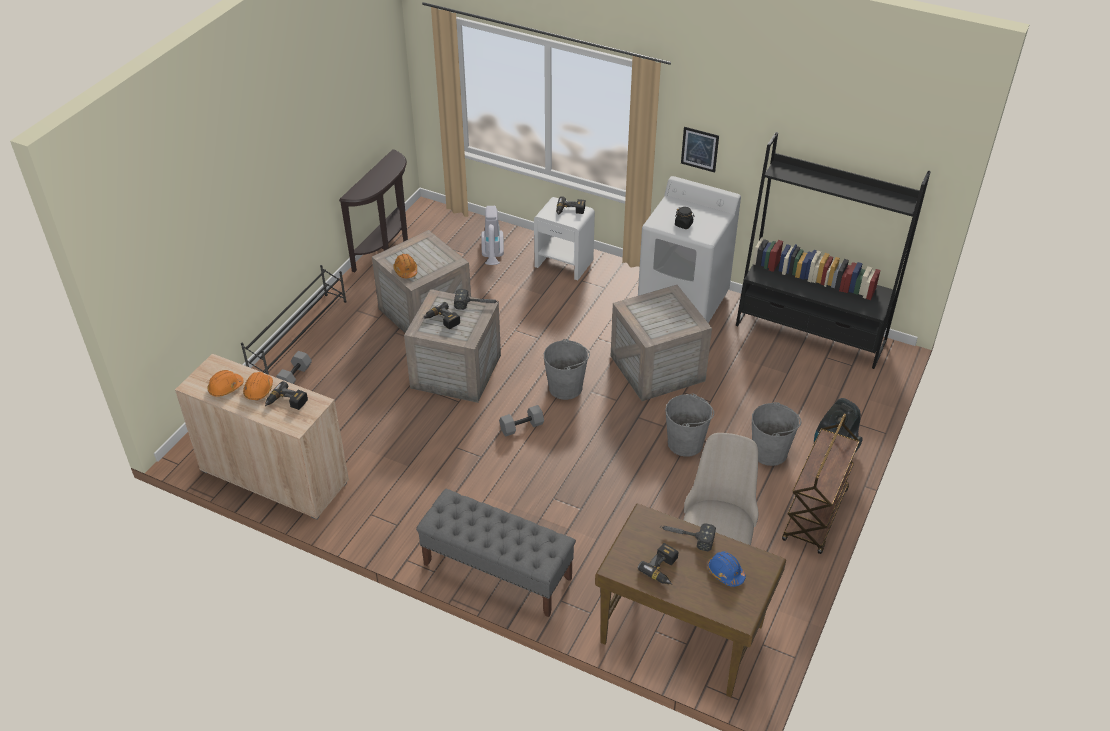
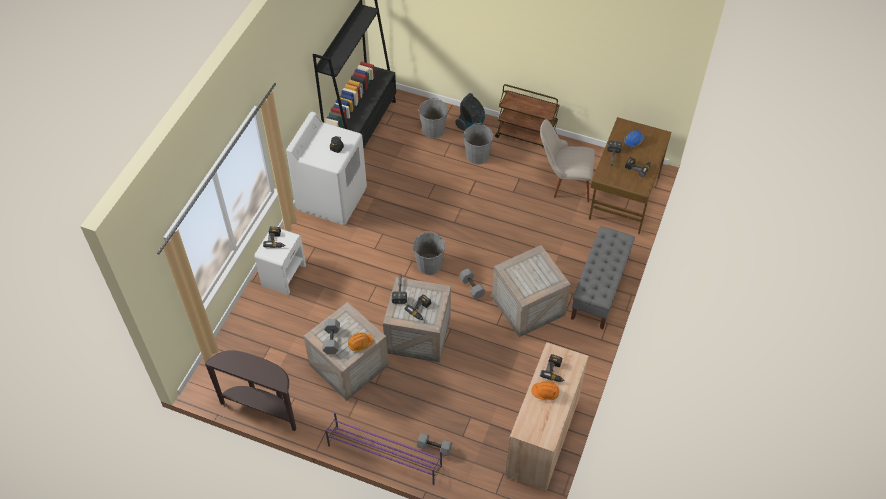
camera: 95 degrees left, 10 degrees up
orange hard hat [207,370,244,397] -> none
black shoe rack [241,265,347,375] -> purple shoe rack [325,412,442,485]
vacuum cleaner [481,206,504,265] -> none
crate [611,285,712,401] -> crate moved to [492,245,571,337]
grey bucket [665,393,714,457] -> grey bucket moved to [419,98,448,139]
picture [681,127,719,173] -> none
none -> grey dumbbell [323,319,340,354]

